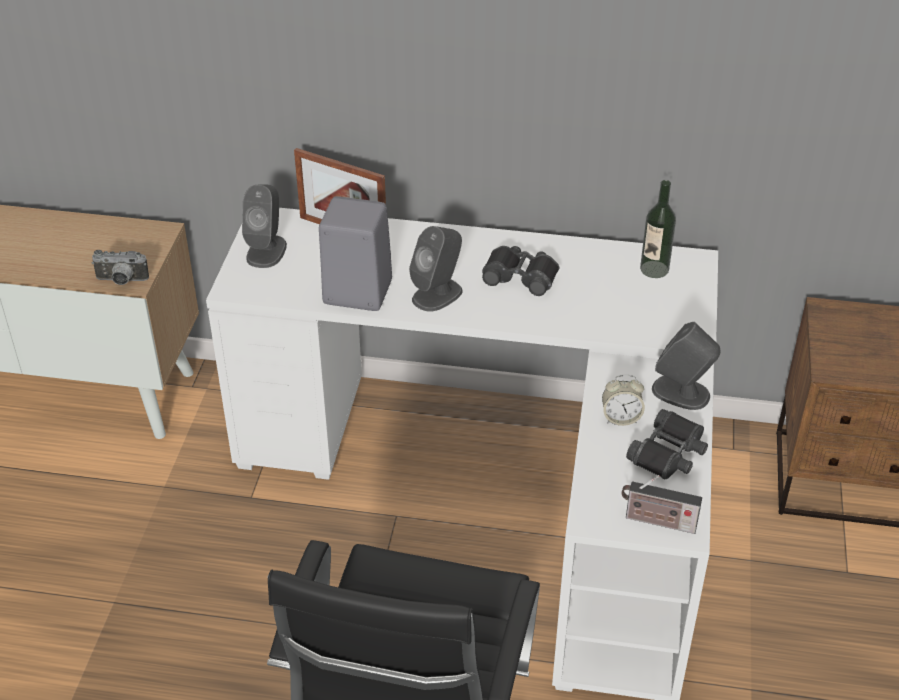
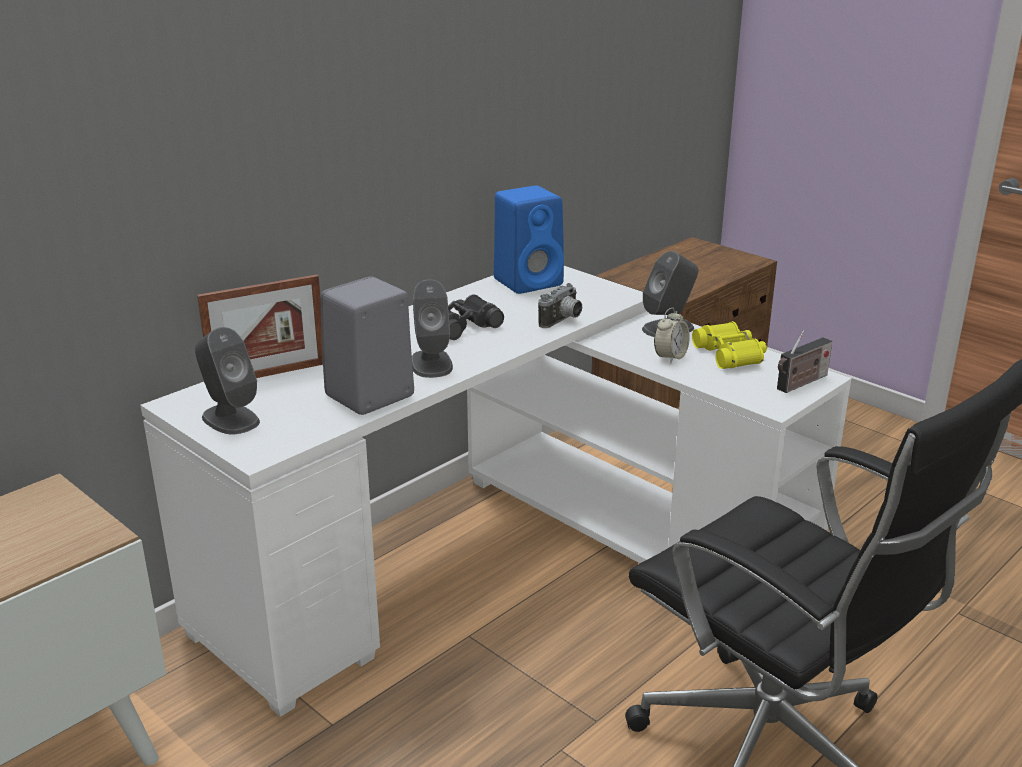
camera: 55 degrees left, 15 degrees down
camera [91,250,149,285] -> camera moved to [538,283,582,328]
black binoculars [626,409,708,479] -> yellow binoculars [692,321,767,369]
bottle [640,180,676,278] -> blue speaker [494,186,564,294]

